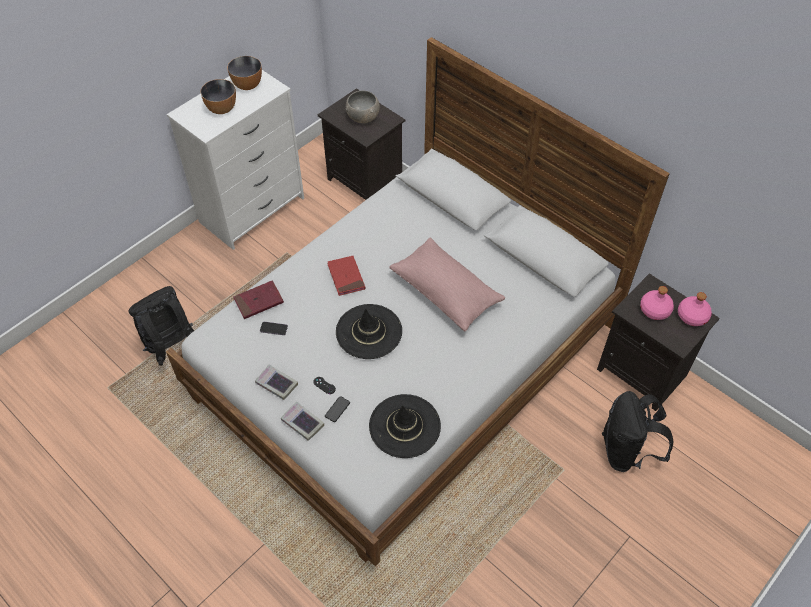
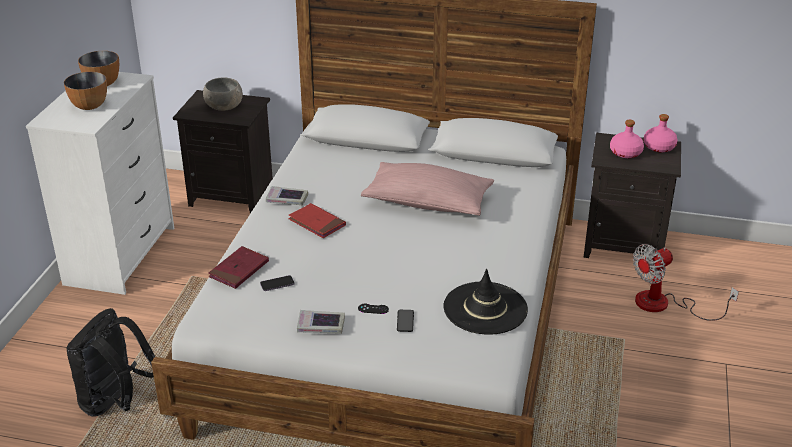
camera: 30 degrees left, 20 degrees down
book [281,402,324,441] -> book moved to [266,186,308,205]
black hat [336,304,402,359] -> none
black backpack [602,391,673,472] -> fan [633,244,739,321]

